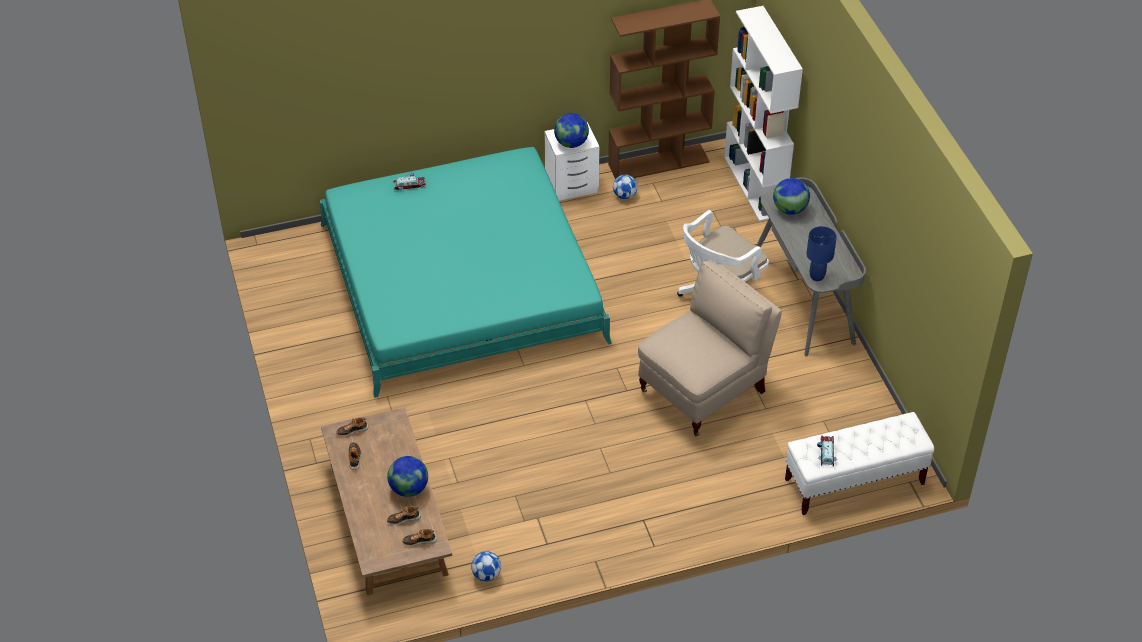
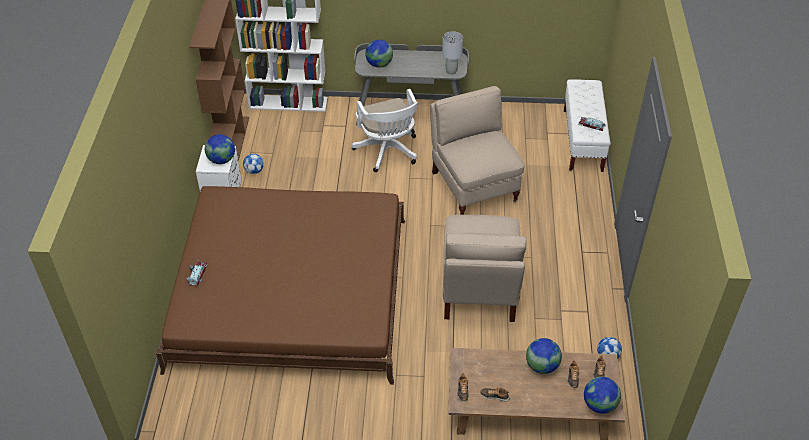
camera: 70 degrees left, 0 degrees up
turquoise bed [320,147,612,398] -> brown bed [156,186,405,385]
blue table lamp [806,226,837,281] -> grey table lamp [442,31,463,75]
none -> beige chair [443,215,527,322]
none -> globe [584,377,621,414]

